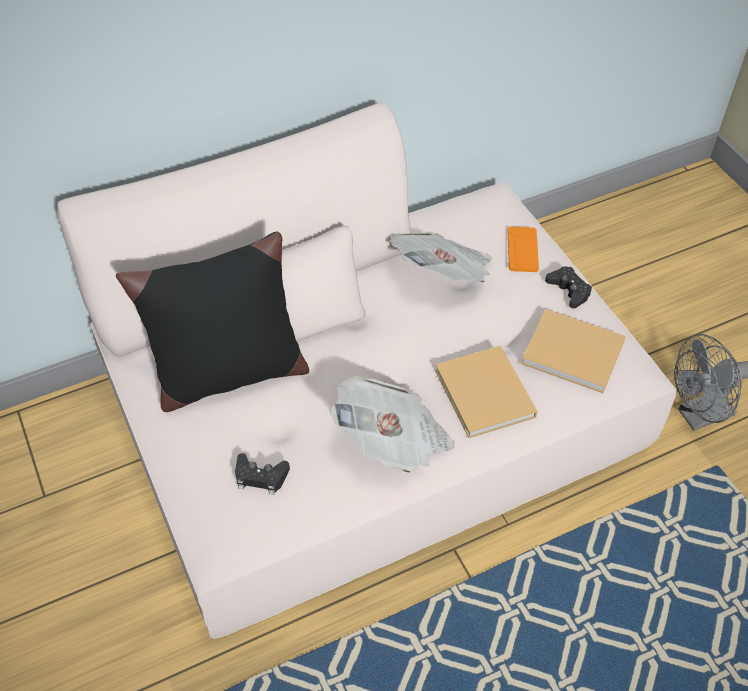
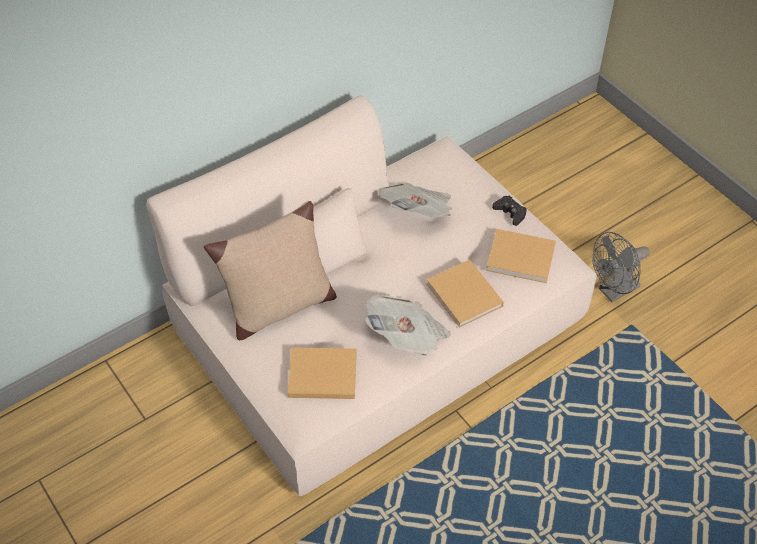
camera: 10 degrees left, 0 degrees up
black pillow [116,232,309,412] -> beige pillow [204,201,337,340]
black game controller [235,453,290,495] -> beige book [287,347,357,399]
orange game controller [508,227,539,272] -> none

